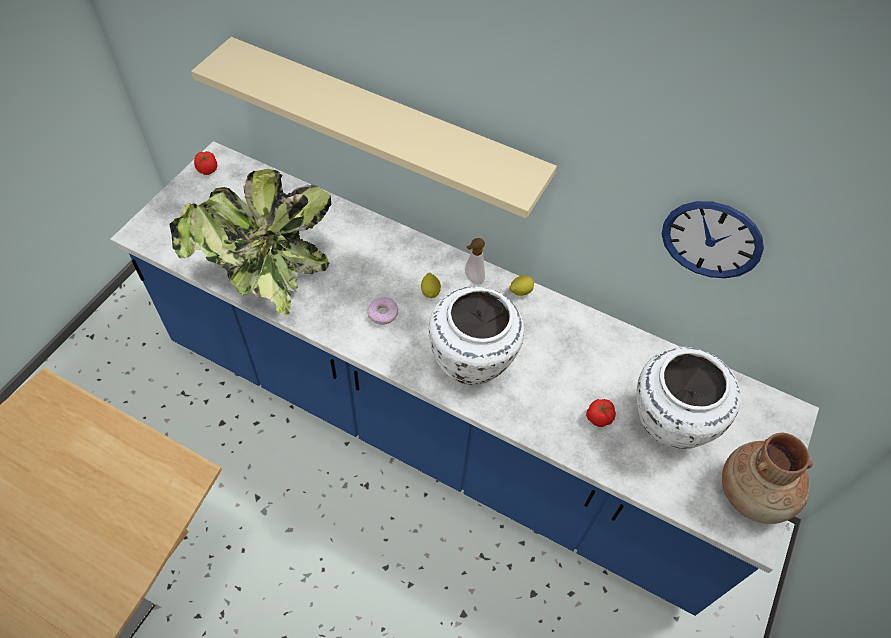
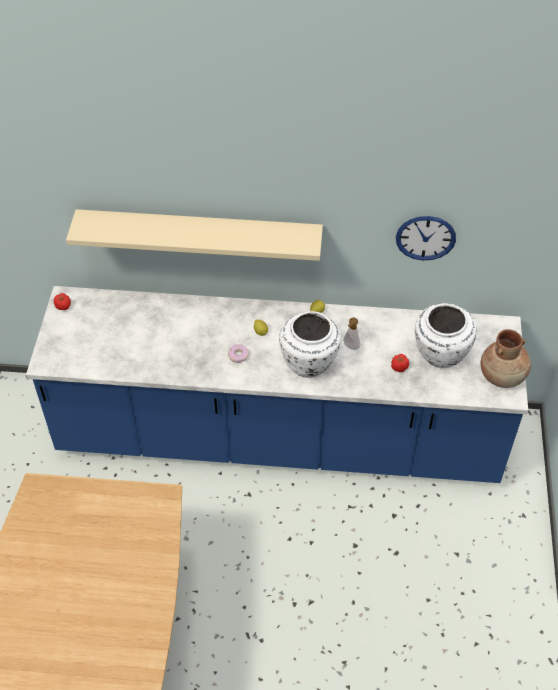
camera: 20 degrees left, 5 degrees down
potted plant [169,169,332,316] -> none
soap dispenser [465,238,485,285] -> soap dispenser moved to [343,318,360,350]

